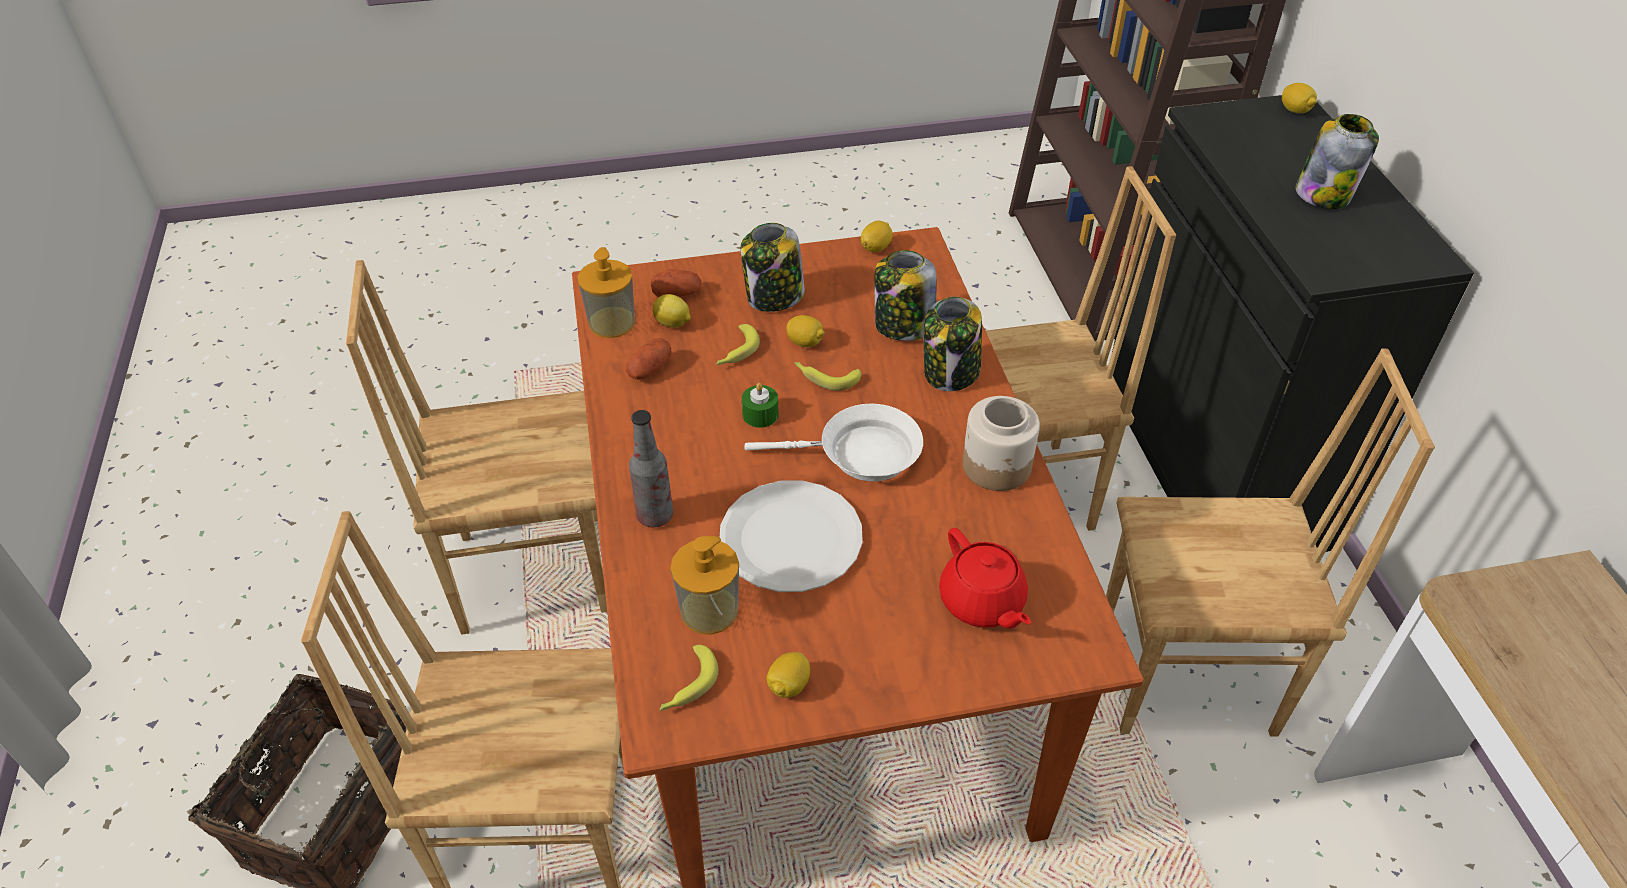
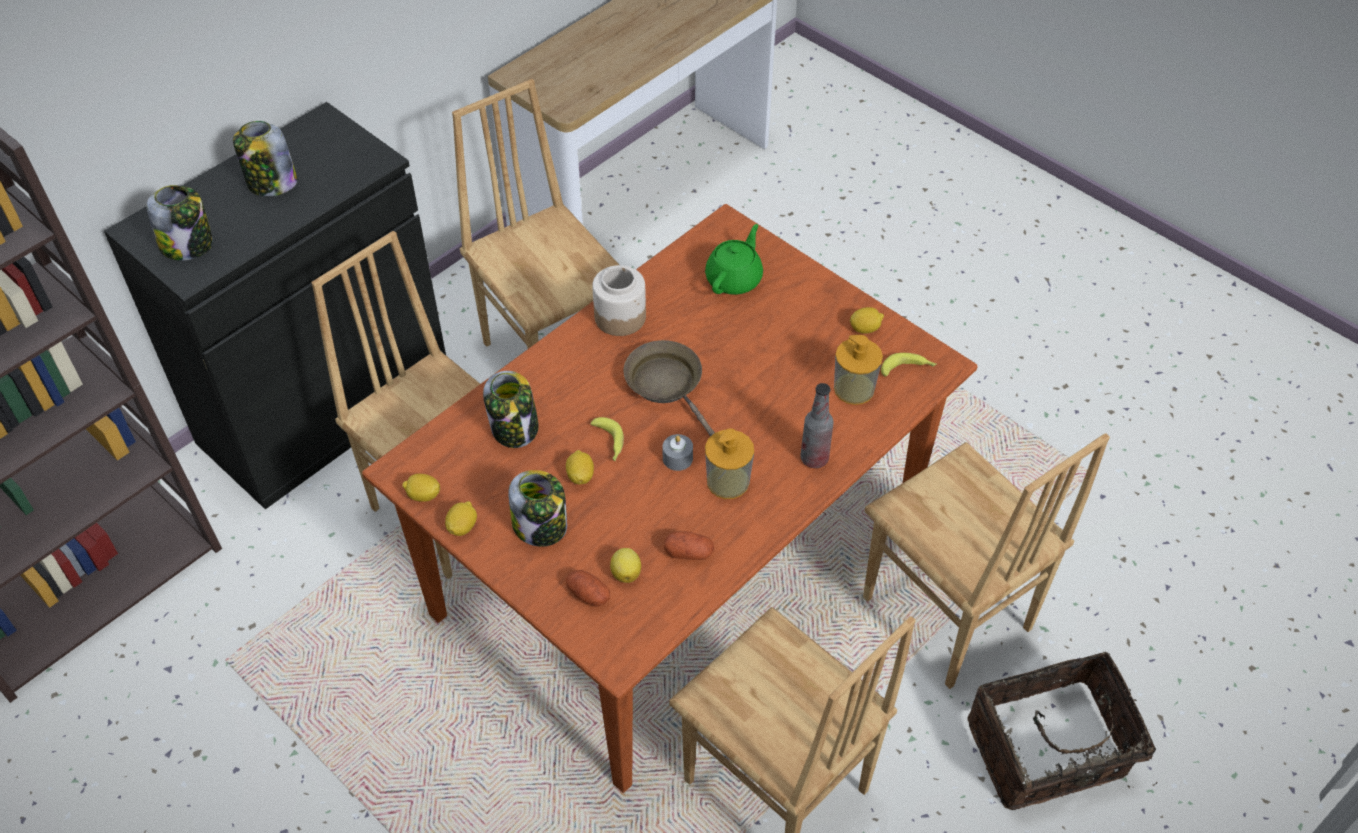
camera: 125 degrees left, 5 degrees up
soap dispenser [578,247,635,338] -> soap dispenser moved to [705,428,754,499]
banana [717,324,760,365] -> none
white plate [720,481,863,592] -> none
green candle [742,383,779,428] -> grey candle [662,434,693,471]
white frying pan [745,404,923,481] -> brown frying pan [624,340,715,437]
jar [924,297,982,391] -> jar moved to [147,185,213,260]
red teapot [939,528,1031,629] -> green teapot [705,224,763,295]
lemon [1282,83,1317,113] -> lemon moved to [445,501,477,536]

